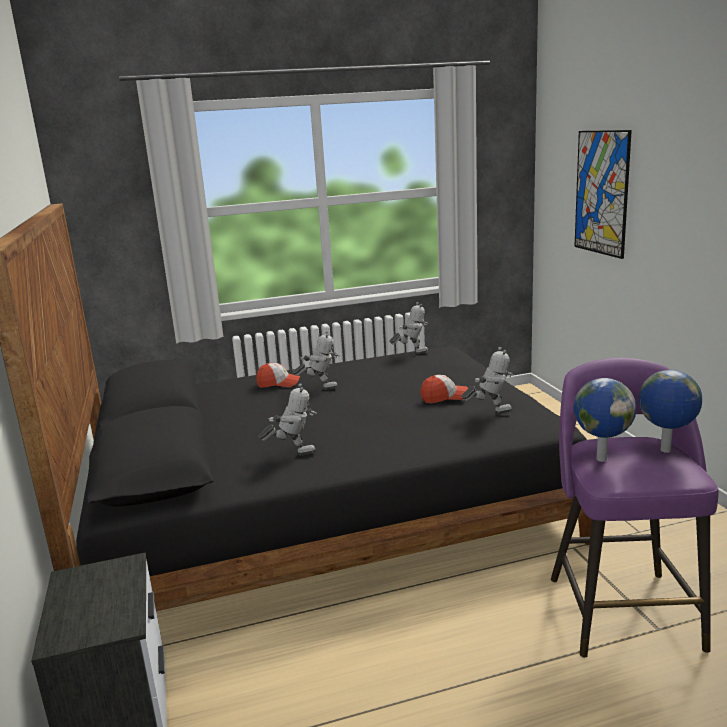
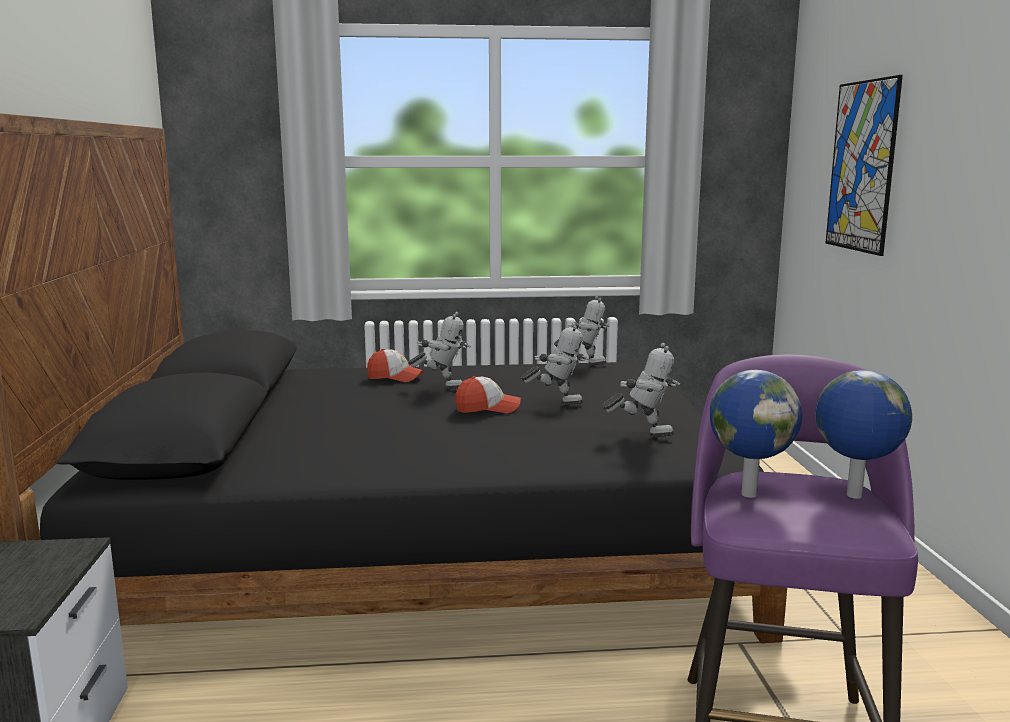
camera: 10 degrees right, 5 degrees down
toy robot [259,383,317,456] -> toy robot moved to [521,323,589,405]
cap [421,375,468,403] -> cap moved to [455,376,521,413]

